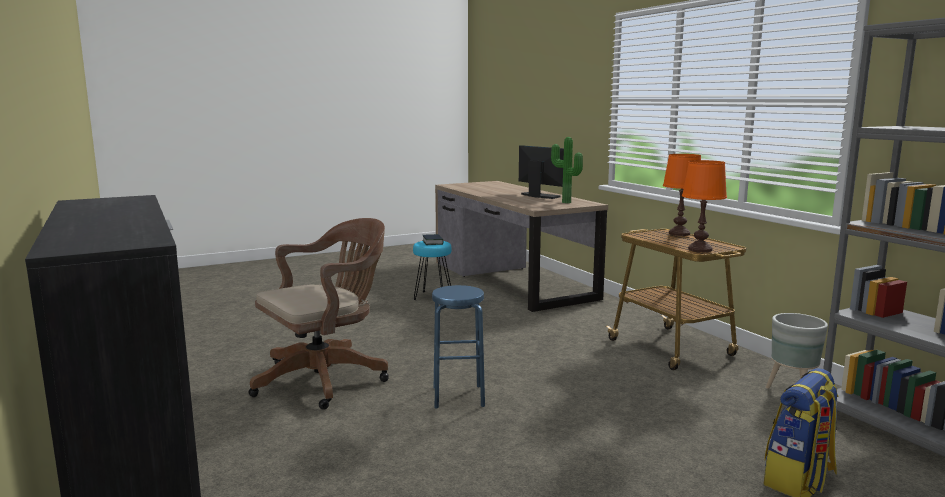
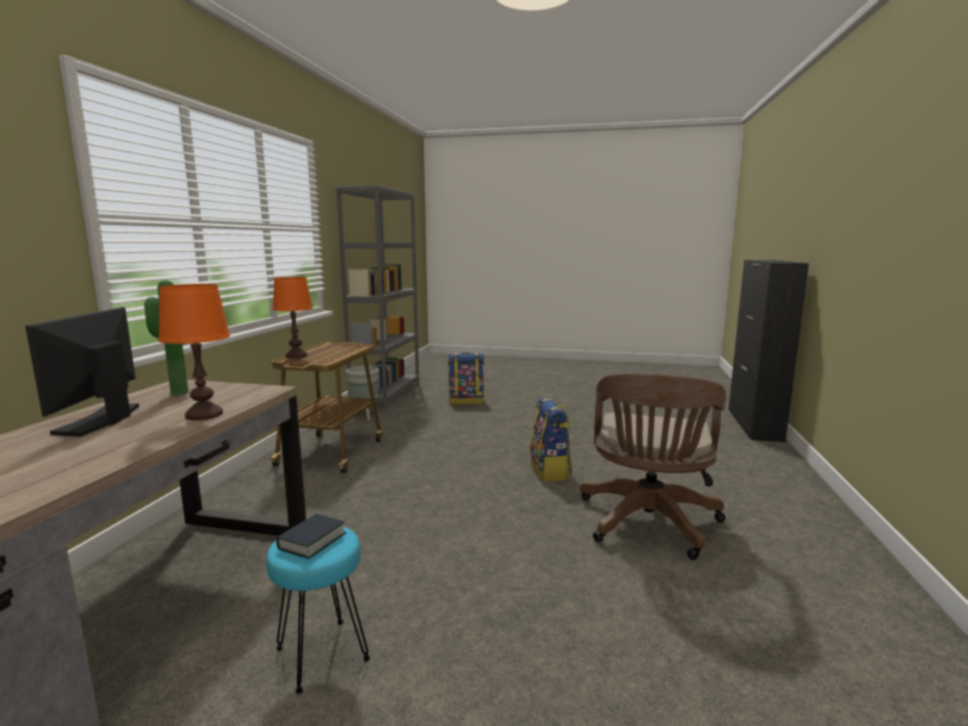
camera: 140 degrees left, 0 degrees up
brown office chair [248,218,389,410] -> brown office chair turned 75 degrees counterclockwise [580,373,726,560]
blue stool [432,285,485,409] -> backpack [530,397,572,482]
orange table lamp [682,160,727,252] -> orange table lamp moved to [158,284,230,420]

